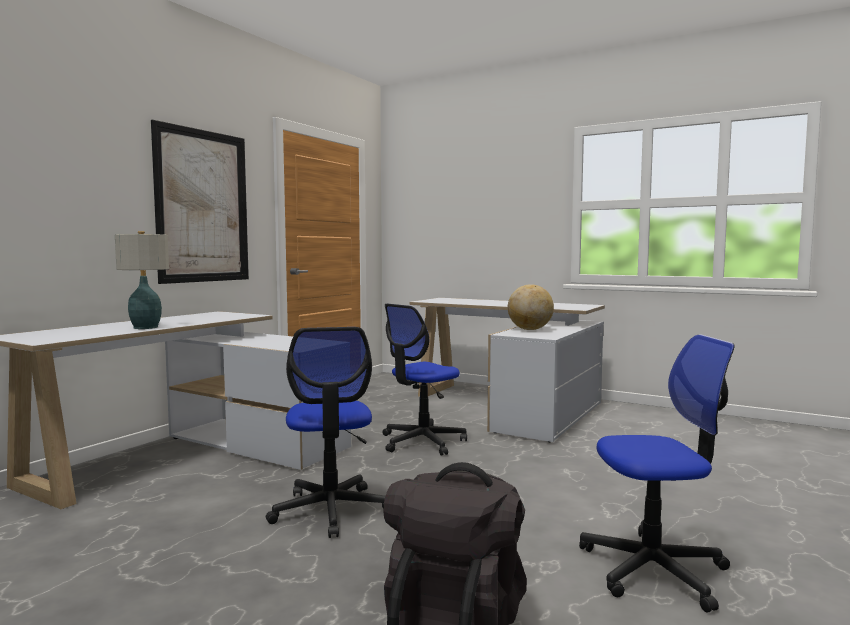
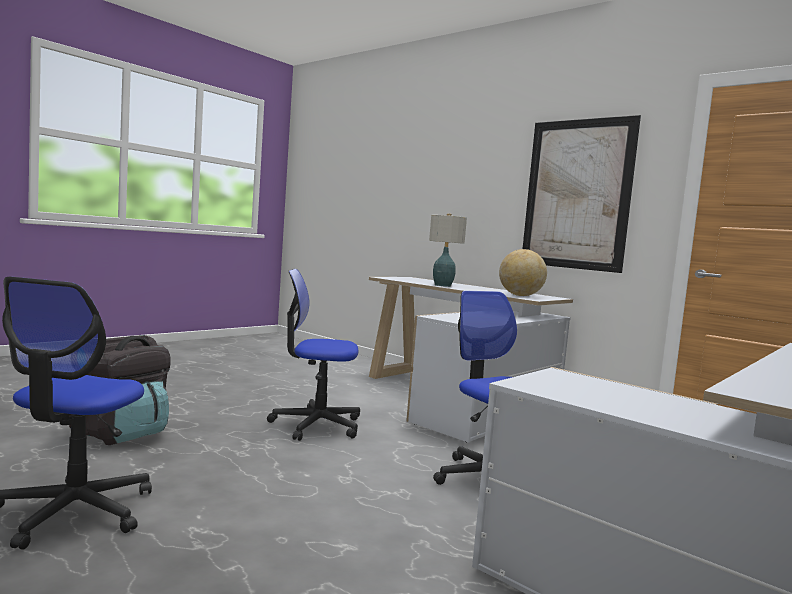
camera: 100 degrees right, 0 degrees up
globe [508,284,554,330] -> globe moved to [499,249,547,296]

